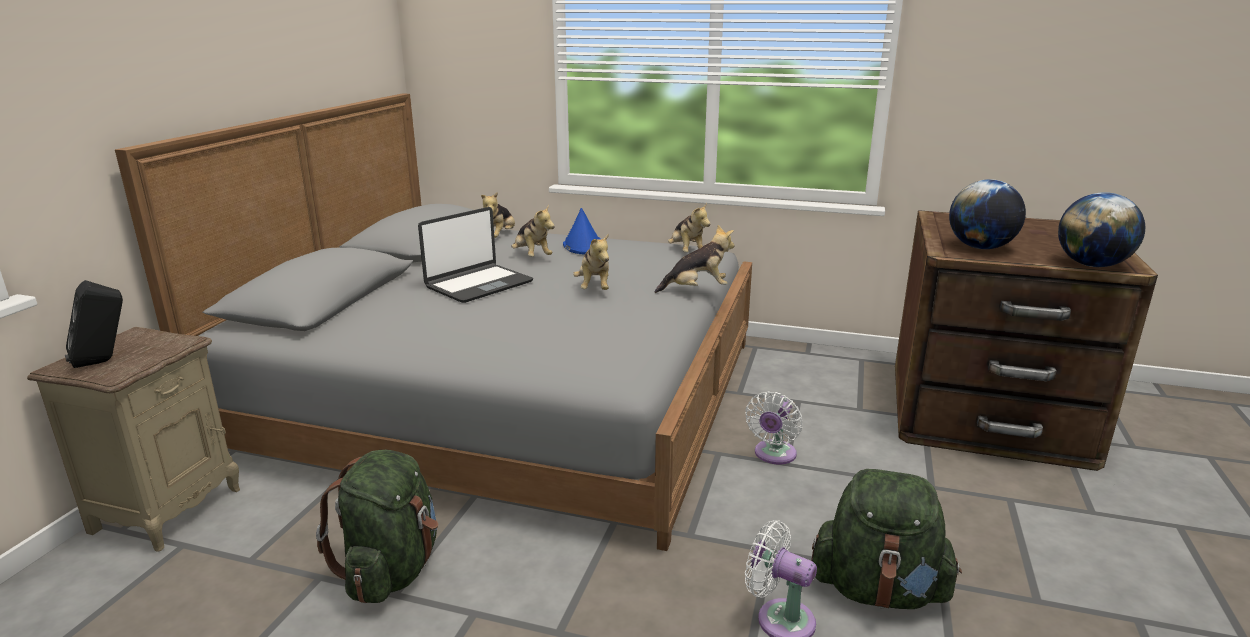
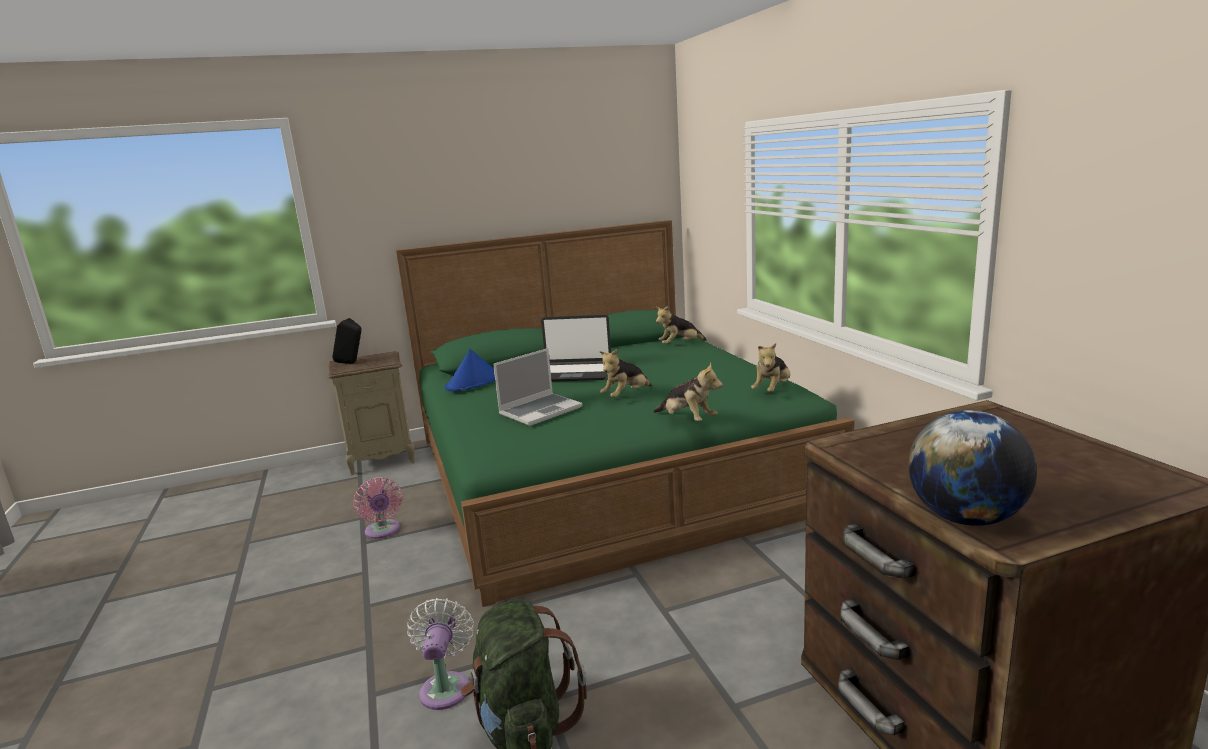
camera: 55 degrees right, 5 degrees down
grey bed [115,93,752,551] -> green bed [396,220,855,607]
green backpack [316,450,439,603] -> pink fan [353,477,403,539]
plush toy [511,205,555,257] -> none
blue hat [563,208,601,254] -> blue hat moved to [445,349,495,391]
white fan [745,391,802,464] -> none
globe [949,179,1026,249] -> none
none -> laptop [493,348,582,426]

